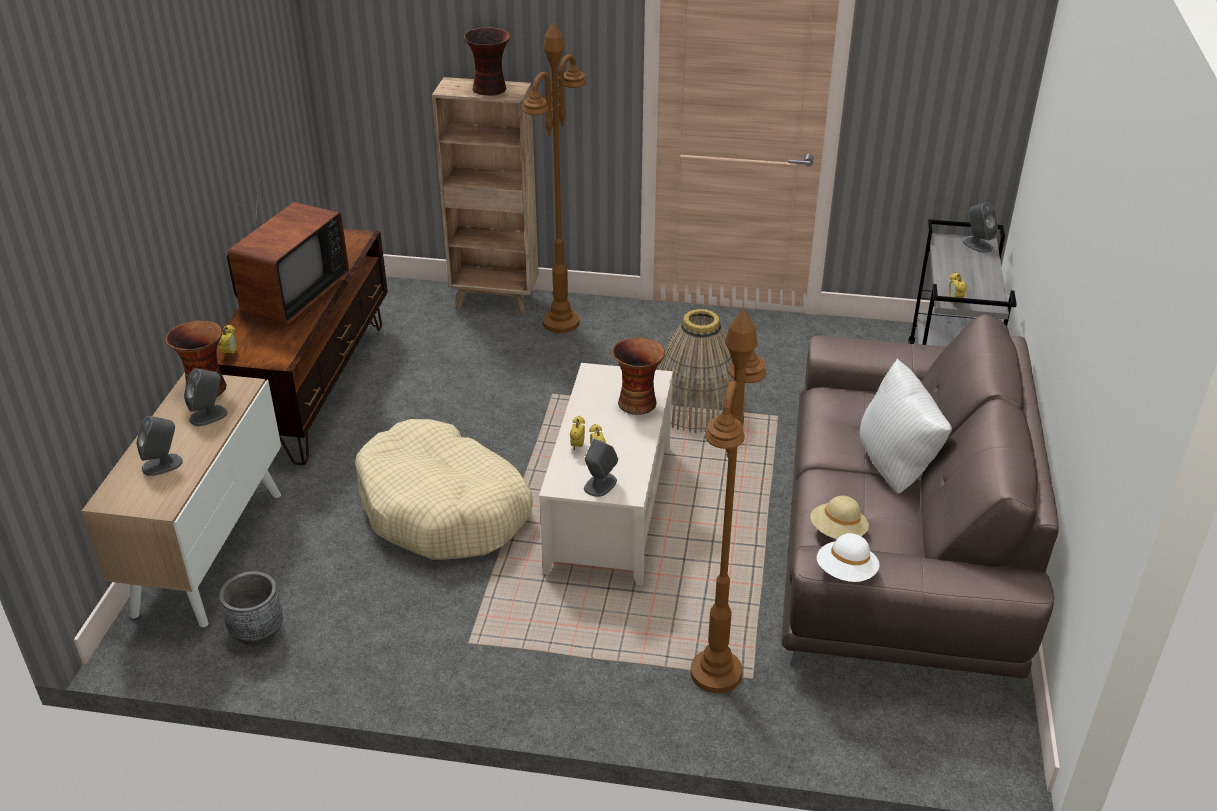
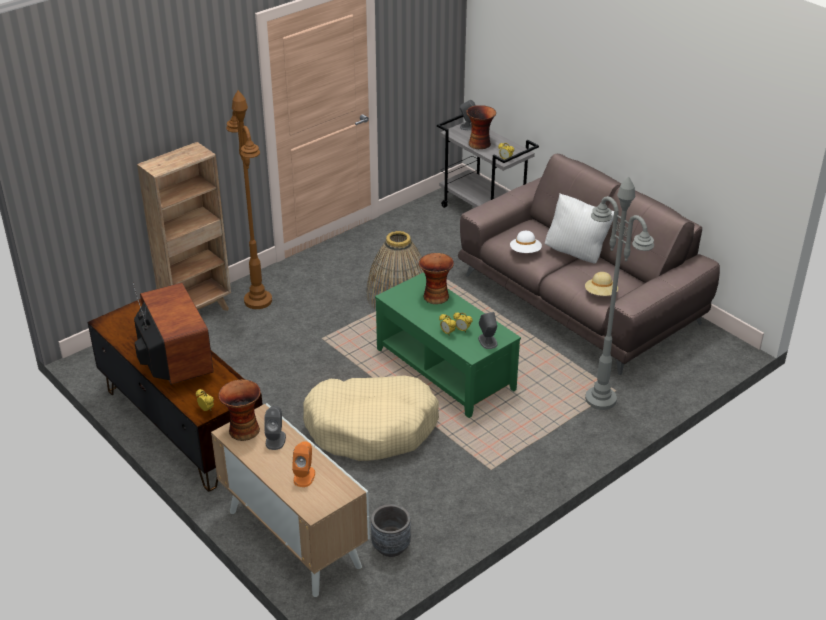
camera: 50 degrees left, 0 degrees up
grey speaker [136,416,183,476] -> orange speaker [292,441,315,487]
vase [464,28,511,96] -> vase moved to [466,105,496,149]
beige coffee table [539,363,673,586] -> green coffee table [375,272,521,418]
brown floor lamp [690,309,766,693] -> grey floor lamp [585,177,654,410]
white hat [817,533,880,582] -> white hat moved to [510,231,542,253]

